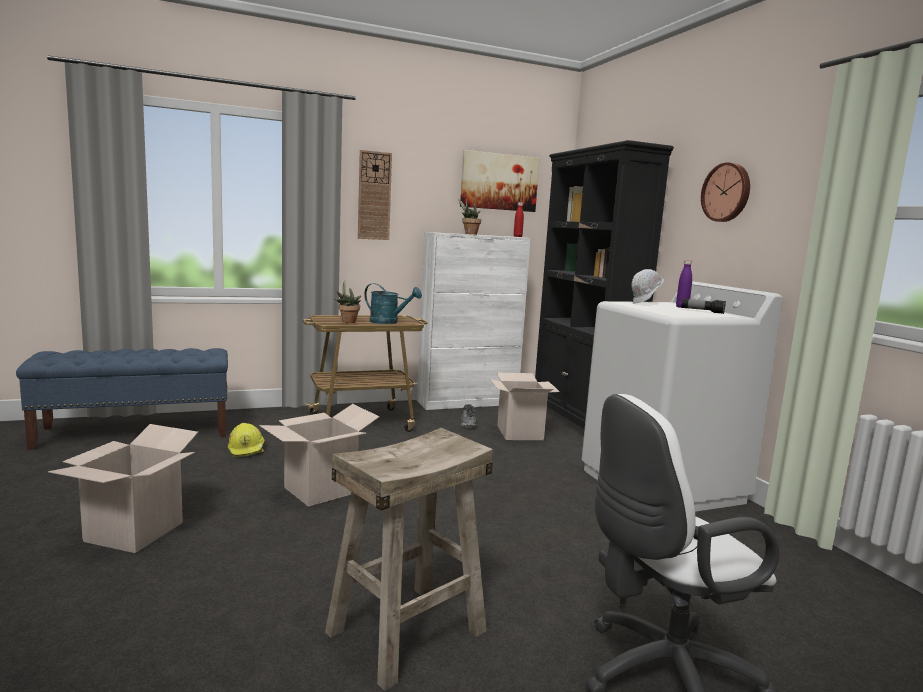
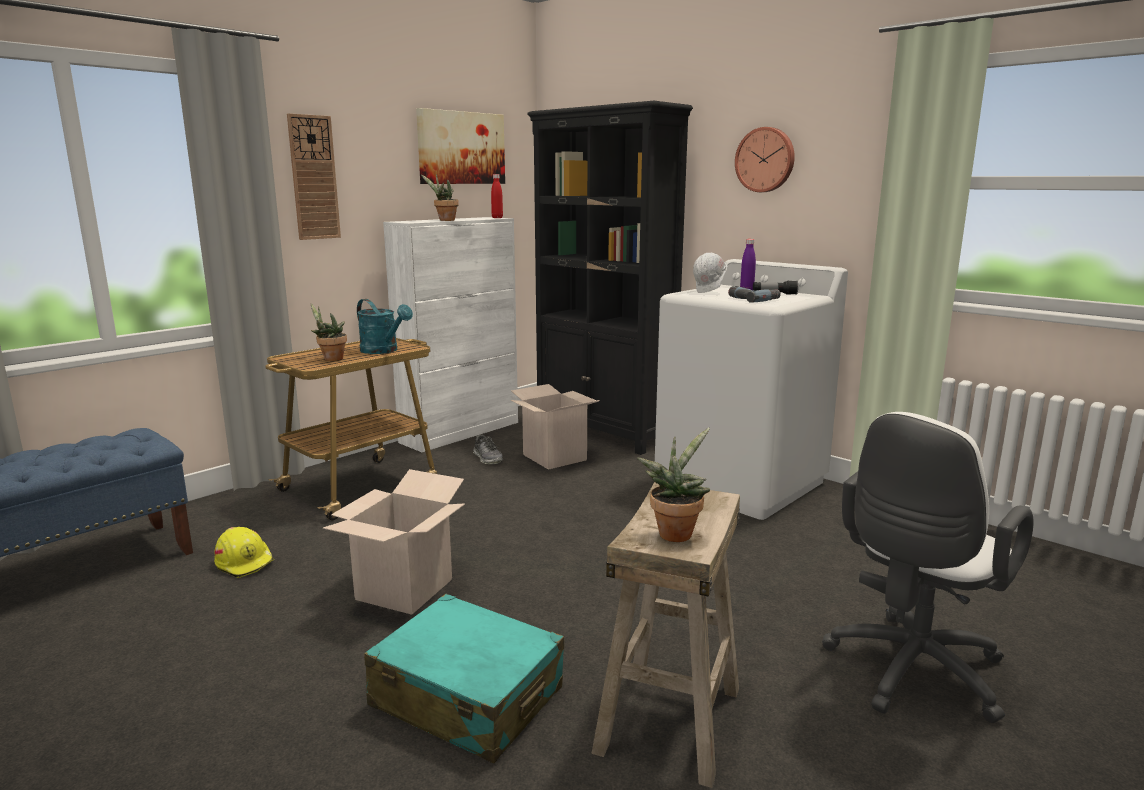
camera: 25 degrees left, 5 degrees up
cardboard box [48,424,198,553] -> none
turquoise watering can [364,283,422,324] -> turquoise watering can turned 45 degrees clockwise [357,299,413,354]
none -> turquoise suitcase [364,594,564,763]
none -> potted plant [637,428,710,542]
none -> power drill [728,286,781,303]

